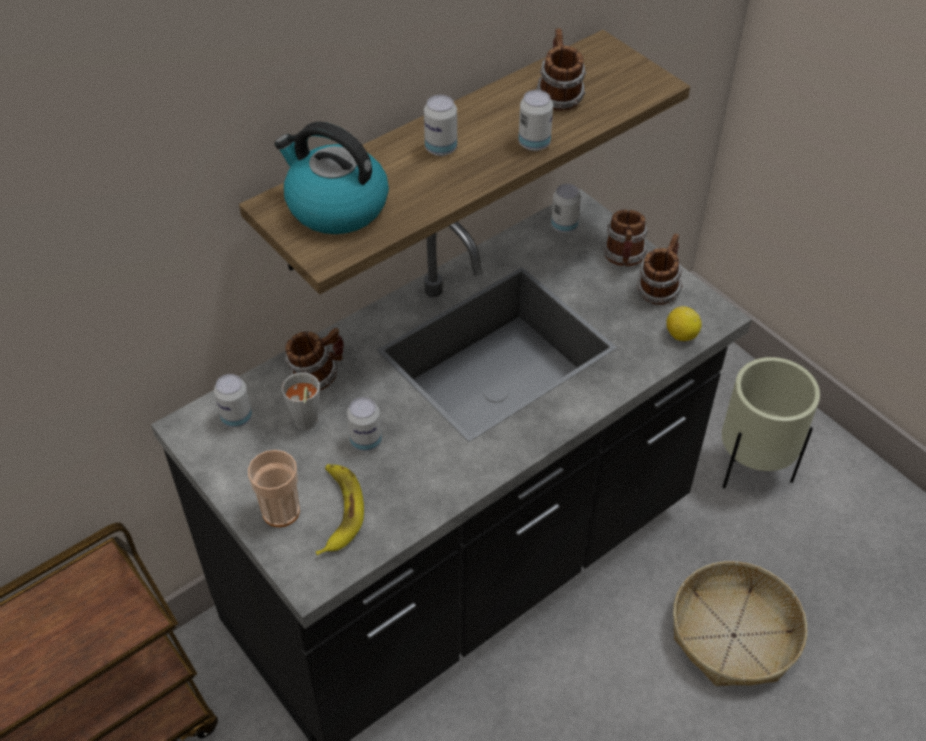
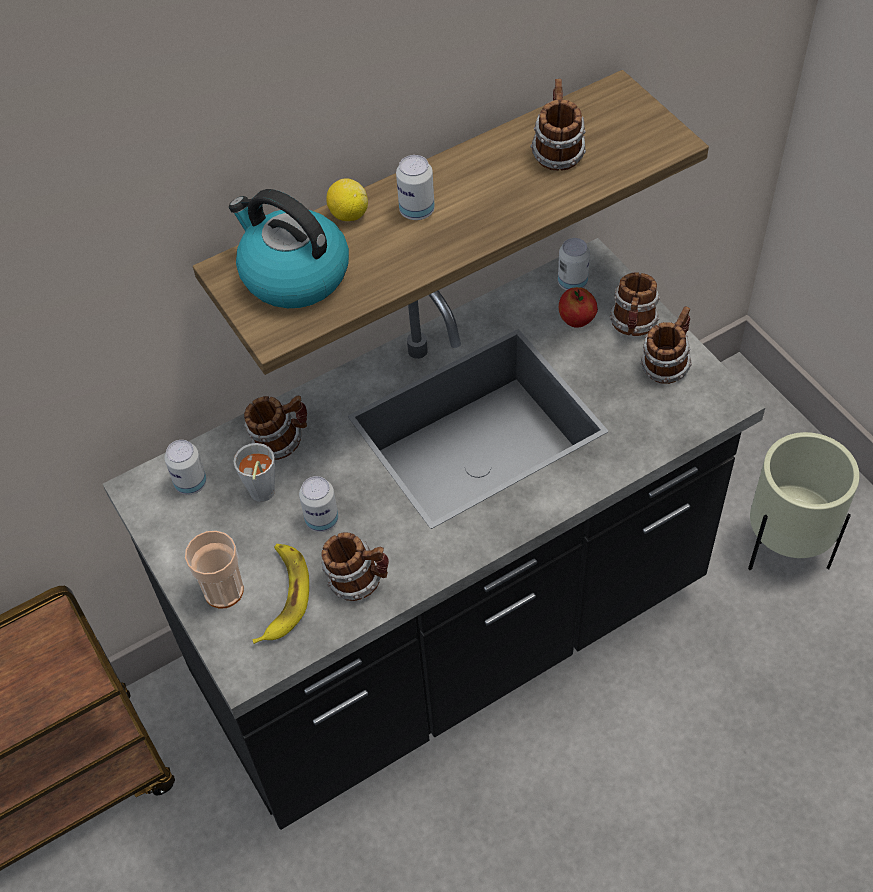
camera: 10 degrees right, 5 degrees up
can [518,90,553,151] -> none
lemon [666,306,702,341] -> lemon moved to [326,179,368,221]
basket [673,561,807,686] -> none
none -> mug [321,532,389,601]
none -> apple [559,287,598,328]

